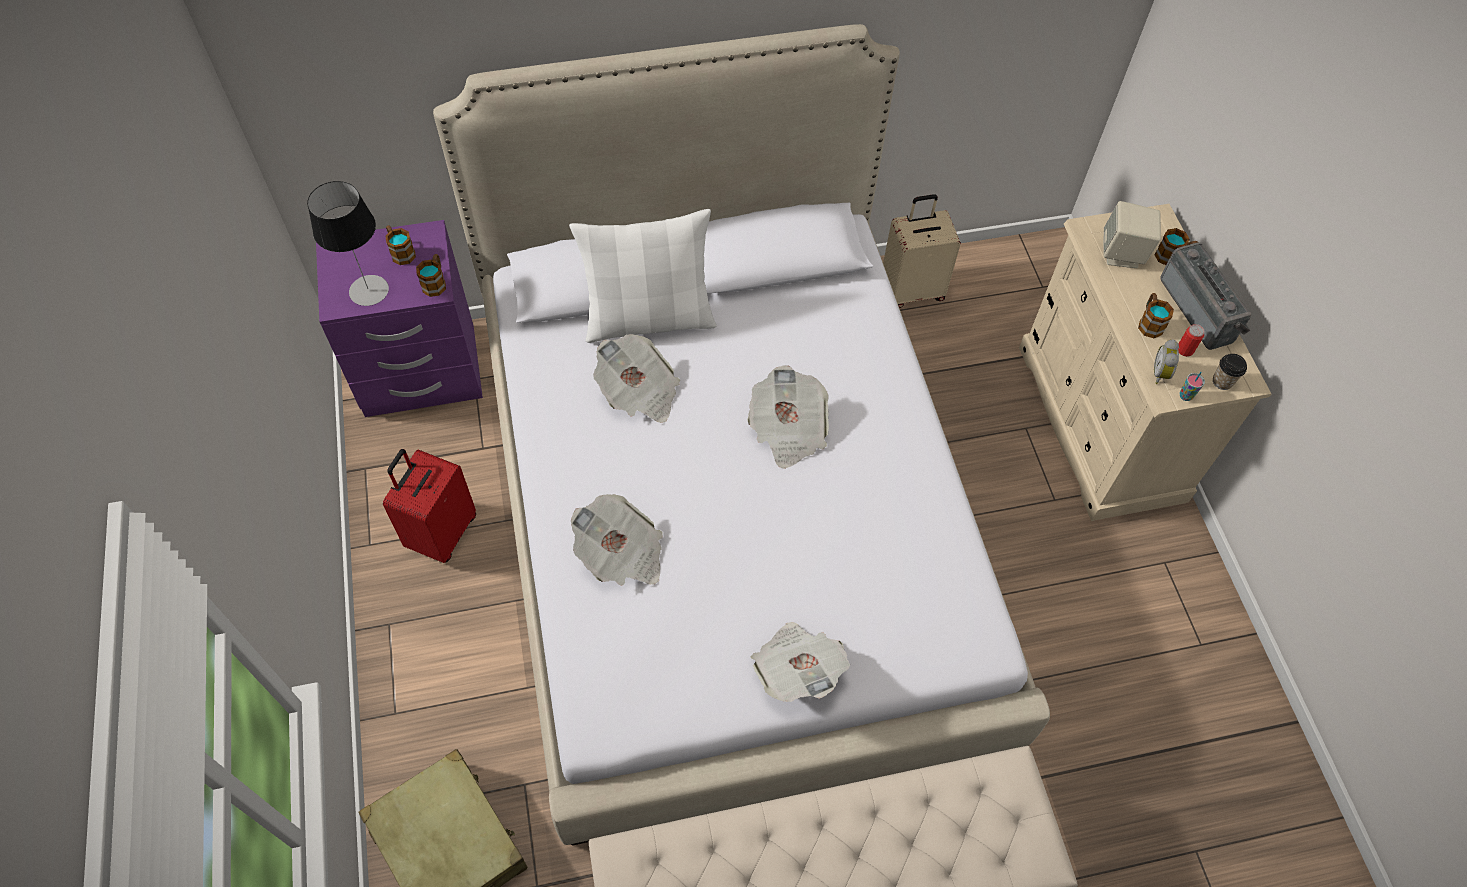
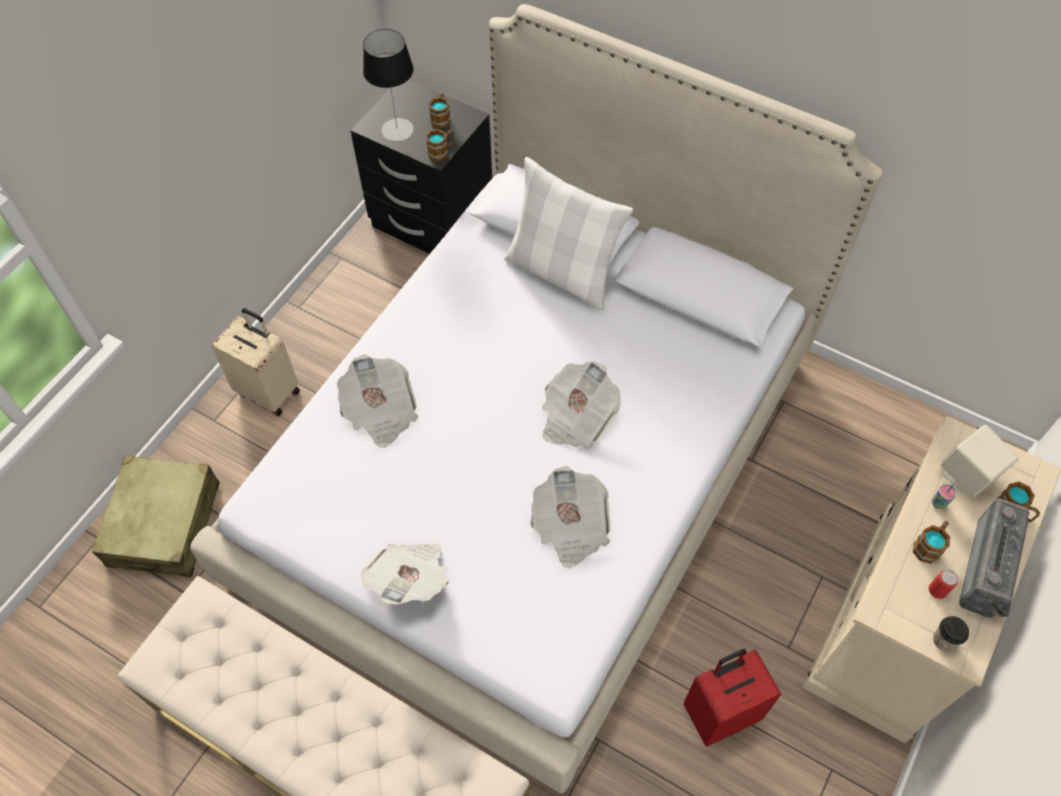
camera: 45 degrees right, 0 degrees up
purple nightstand [316,220,483,417] -> black nightstand [350,80,492,254]
red suitcase [383,449,476,563] -> red suitcase moved to [683,649,781,747]
newspaper [593,334,680,423] -> newspaper moved to [530,466,611,568]
beige suitcase [883,194,961,308] -> beige suitcase moved to [211,308,300,416]
alarm clock [1154,340,1179,384] -> none
cup [1180,372,1205,401] -> cup moved to [932,484,957,509]

